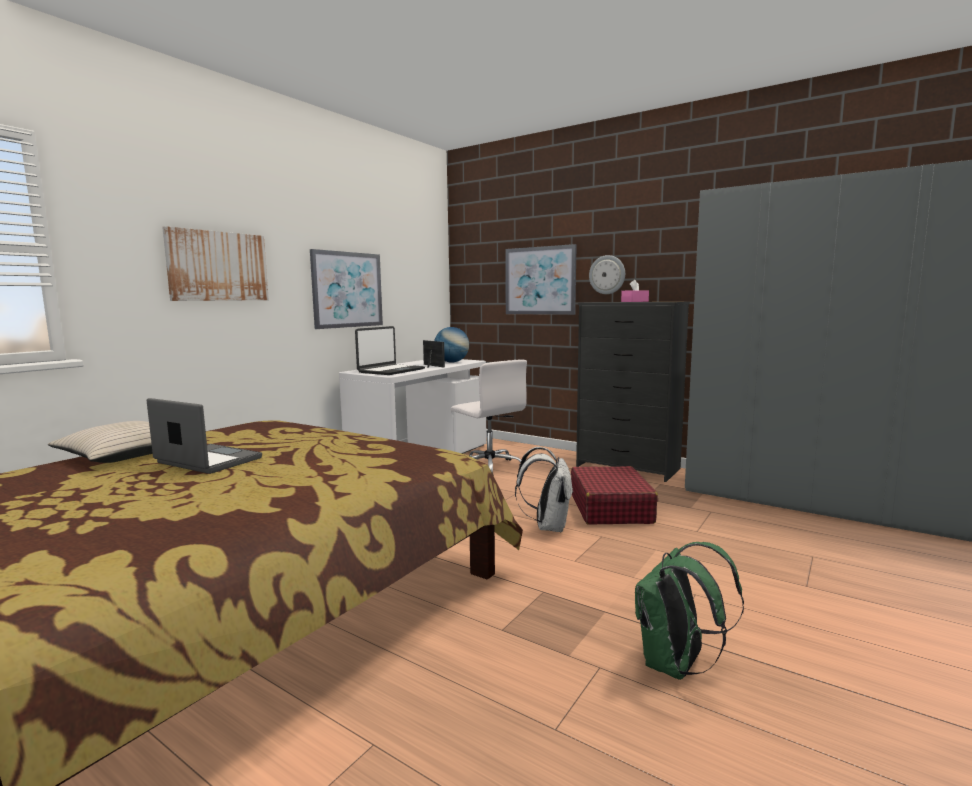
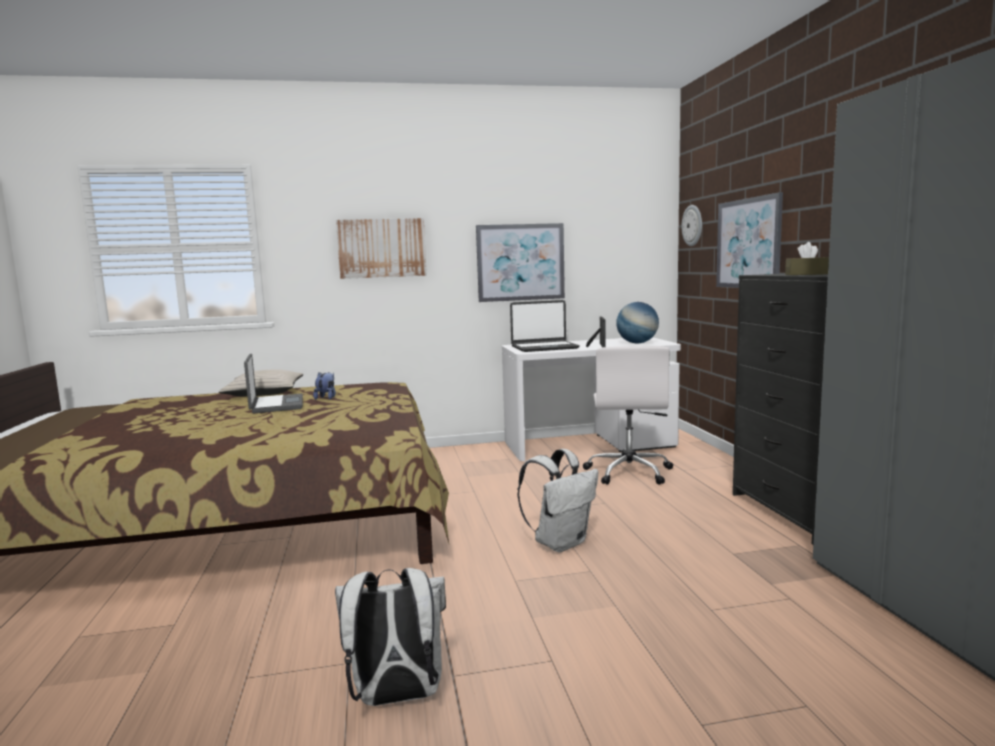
camera: 45 degrees right, 0 degrees up
red suitcase [571,466,658,524] -> none
wall clock [589,255,625,294] -> wall clock moved to [682,205,702,246]
pink tissue box [621,280,649,302] -> brown tissue box [785,242,829,275]
green backpack [635,542,744,680] -> white backpack [335,568,446,706]
none -> plush toy [313,372,336,400]

